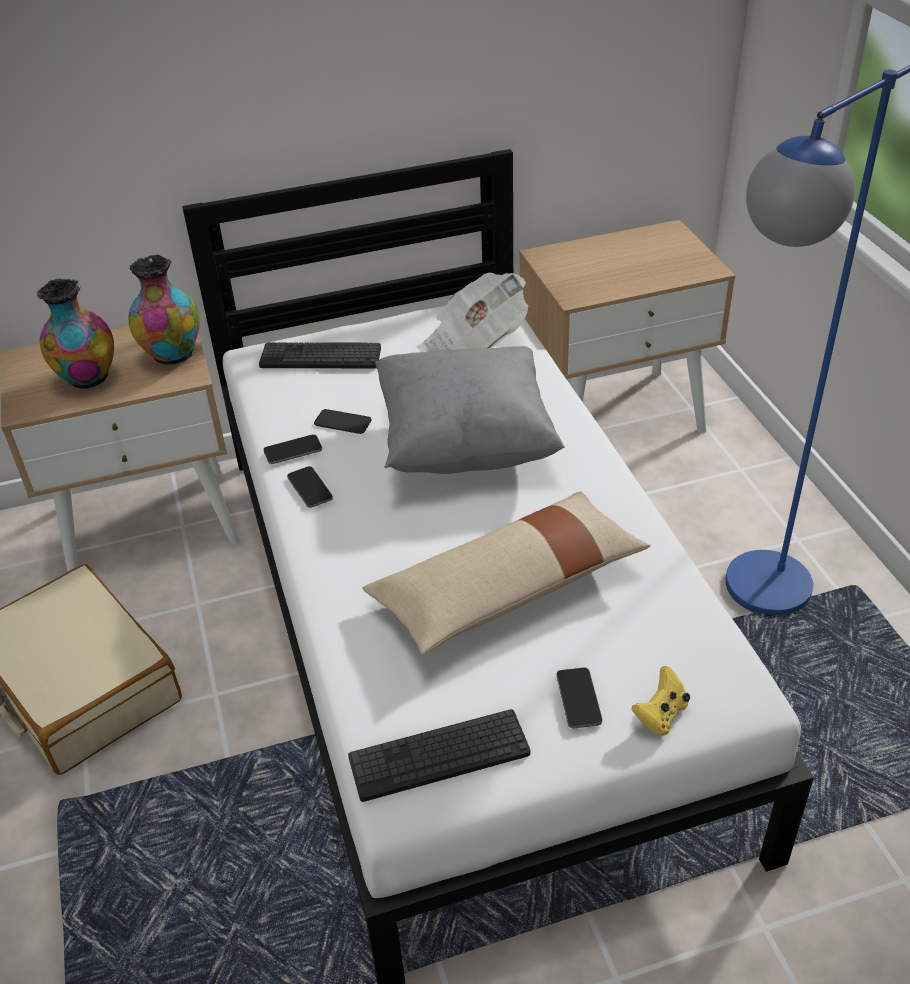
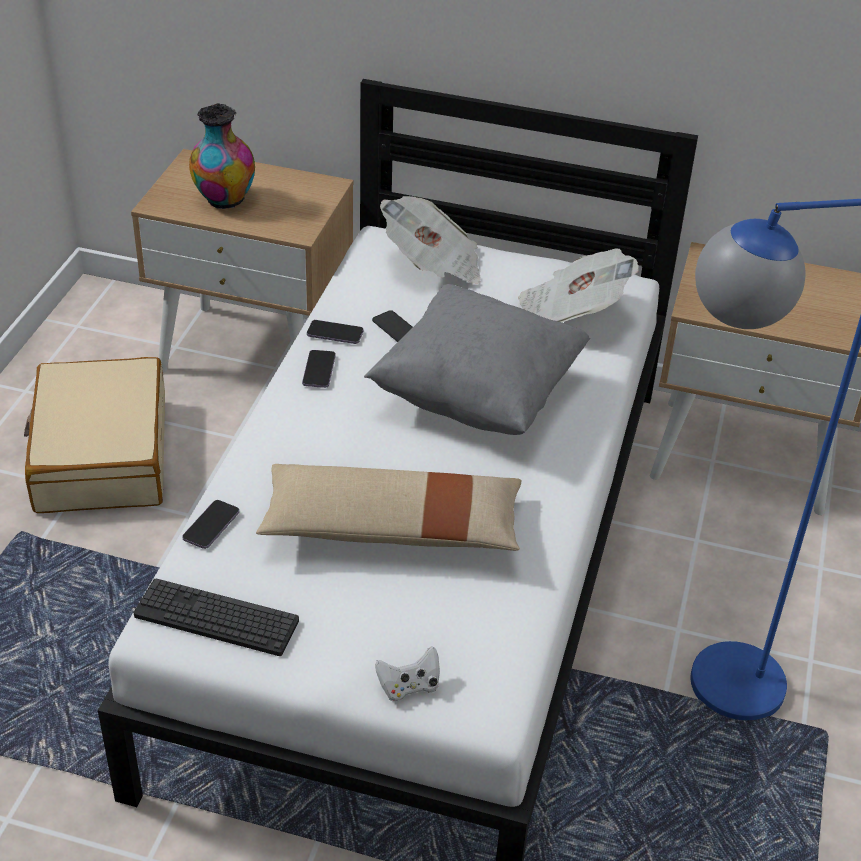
camera: 30 degrees right, 0 degrees up
vase [128,255,200,365] -> none
keyboard [259,342,381,368] -> newspaper [380,196,481,284]
phone [556,667,602,728] -> phone moved to [182,500,239,549]
yellow game controller [632,666,690,736] -> white game controller [375,646,440,702]

